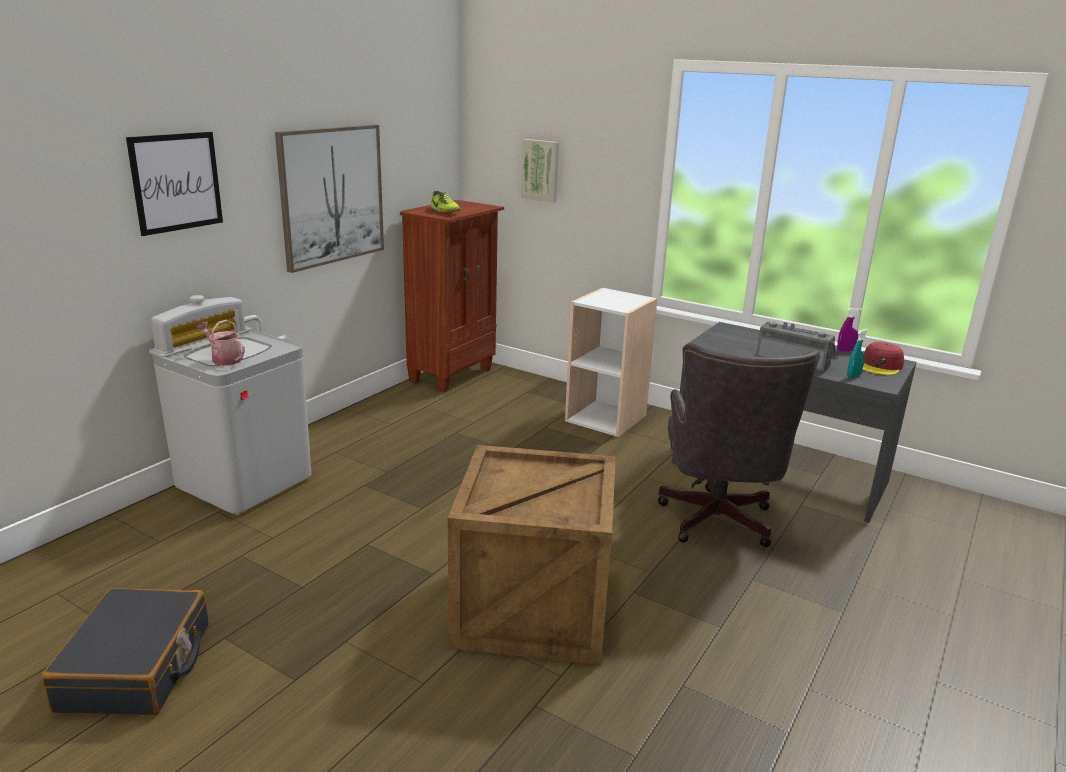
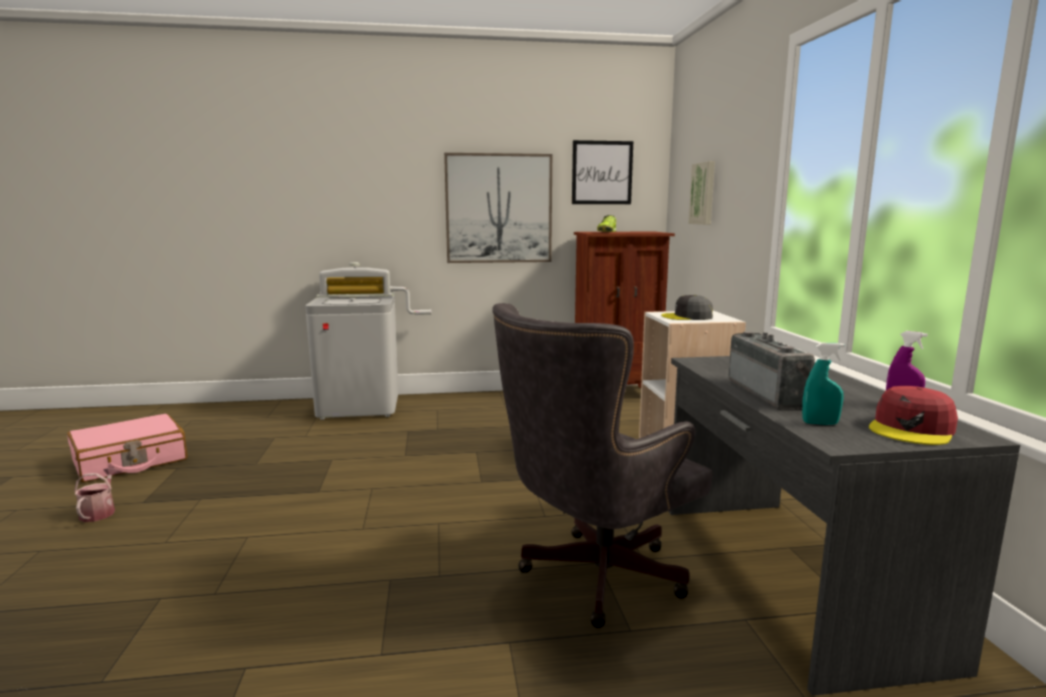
camera: 50 degrees right, 10 degrees down
black suitcase [41,588,209,716] -> pink suitcase [67,414,187,483]
picture [126,132,223,236] -> picture moved to [572,140,633,204]
watering can [197,320,245,366] -> watering can moved to [74,468,118,522]
crate [448,445,616,665] -> none
red cap [863,342,904,375] -> red cap turned 45 degrees counterclockwise [869,386,958,445]
none -> grey cap [661,295,713,320]

